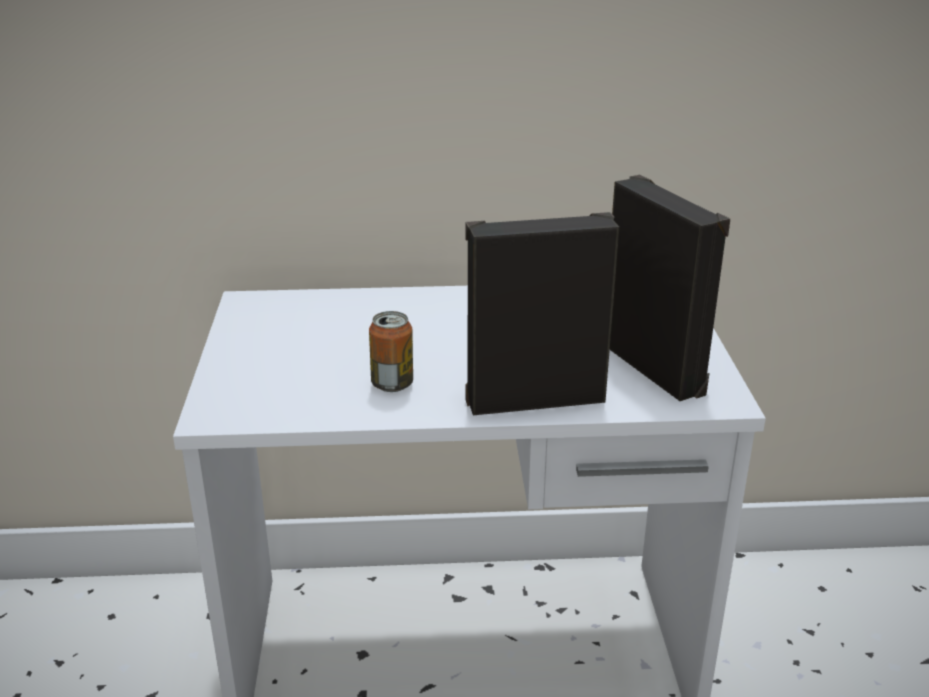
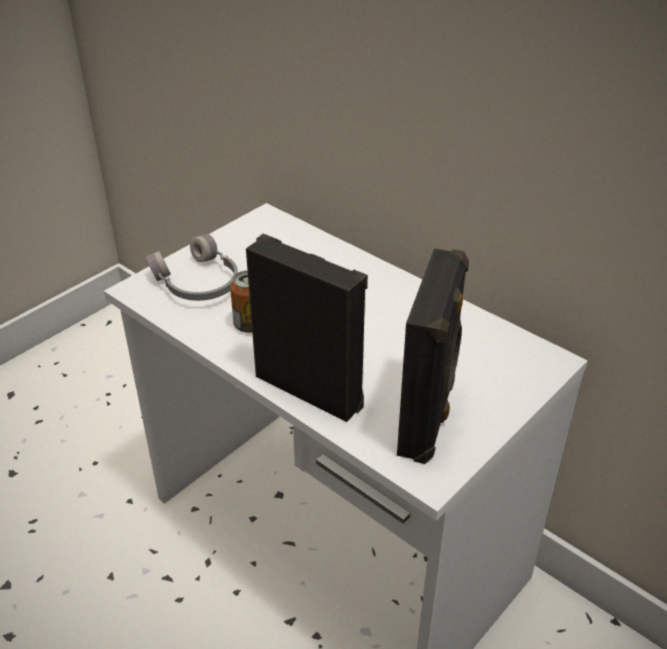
camera: 45 degrees right, 10 degrees up
none -> grey headphones [145,234,238,301]

